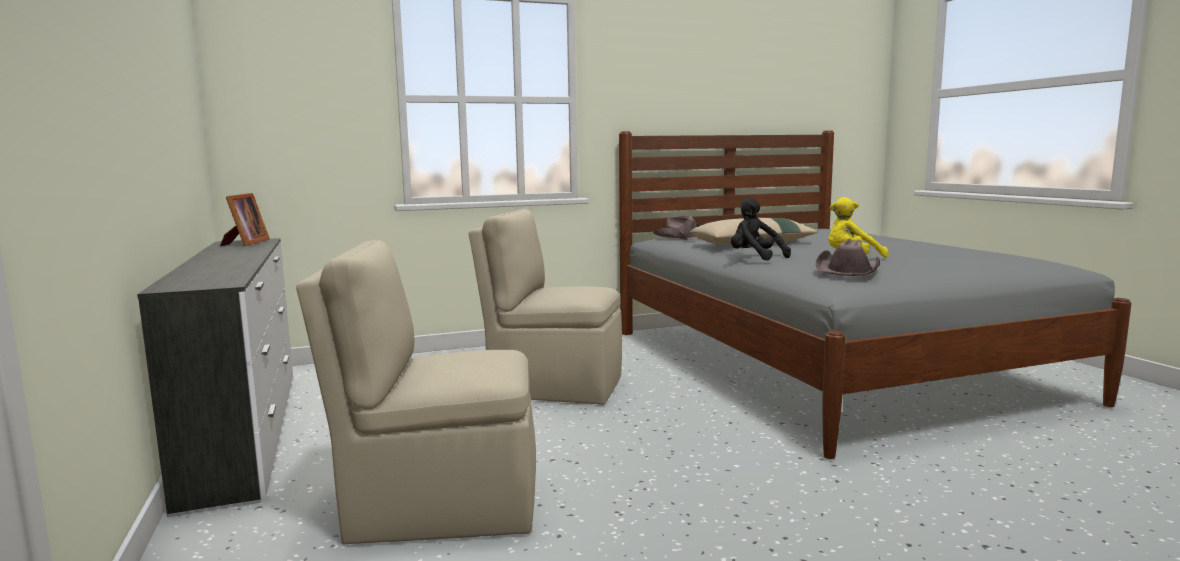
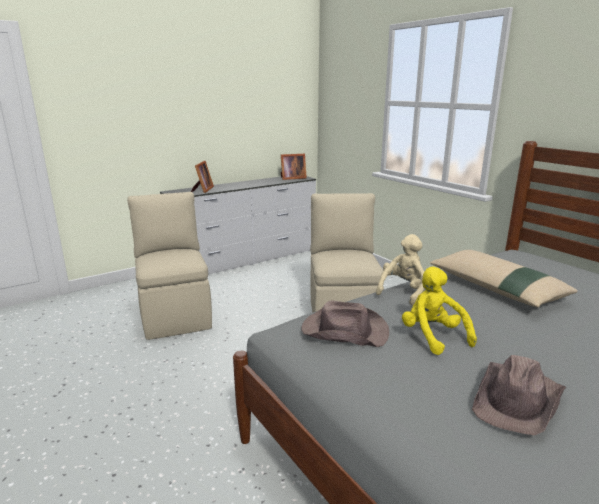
camera: 75 degrees right, 10 degrees up
brown hat [653,215,701,240] -> brown hat moved to [472,355,566,435]
black plush toy [731,198,791,260] -> beige plush toy [376,234,424,305]
none -> picture frame [191,161,214,193]

